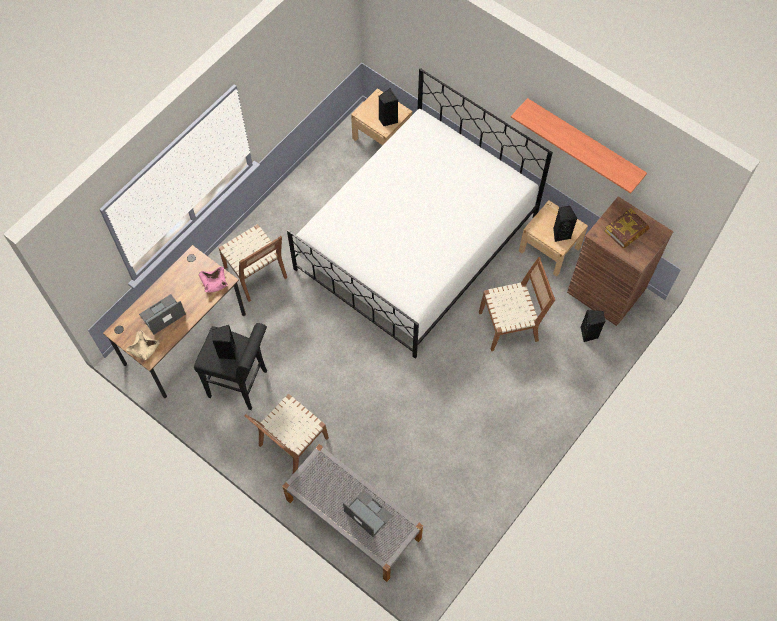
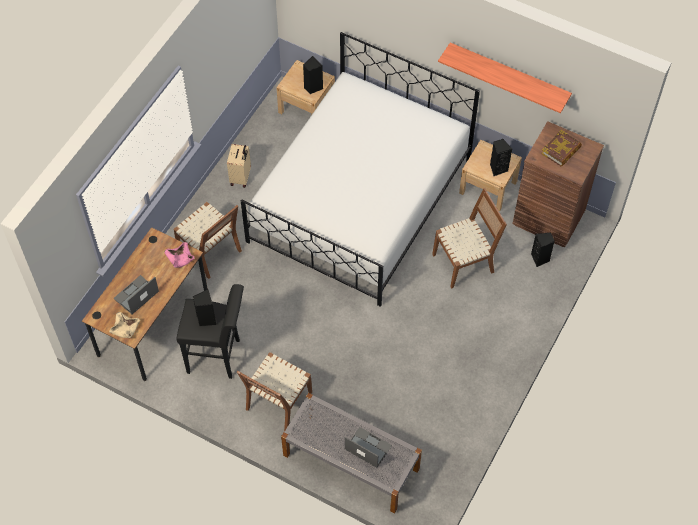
camera: 10 degrees left, 5 degrees down
none -> beige suitcase [227,144,251,188]

